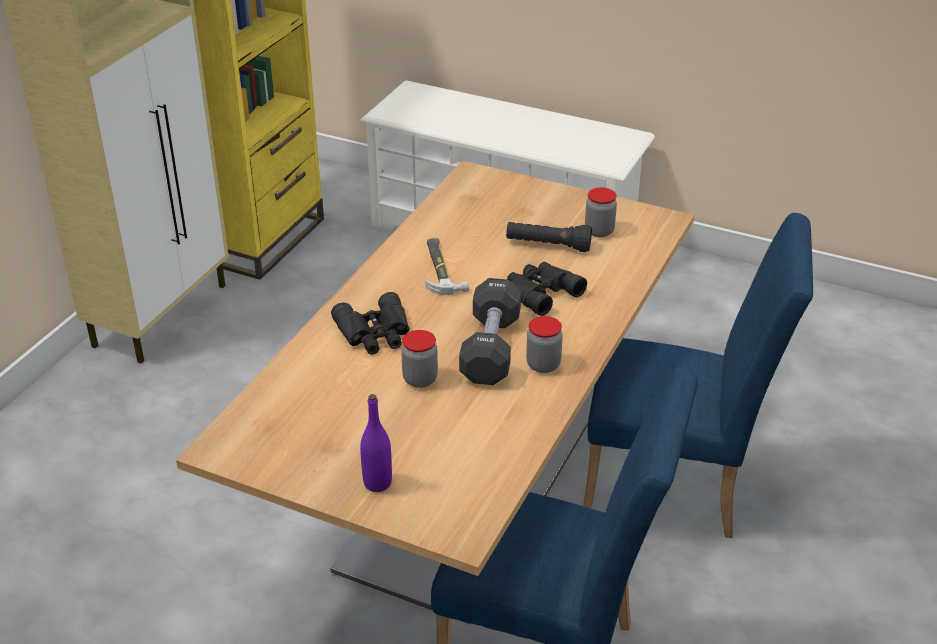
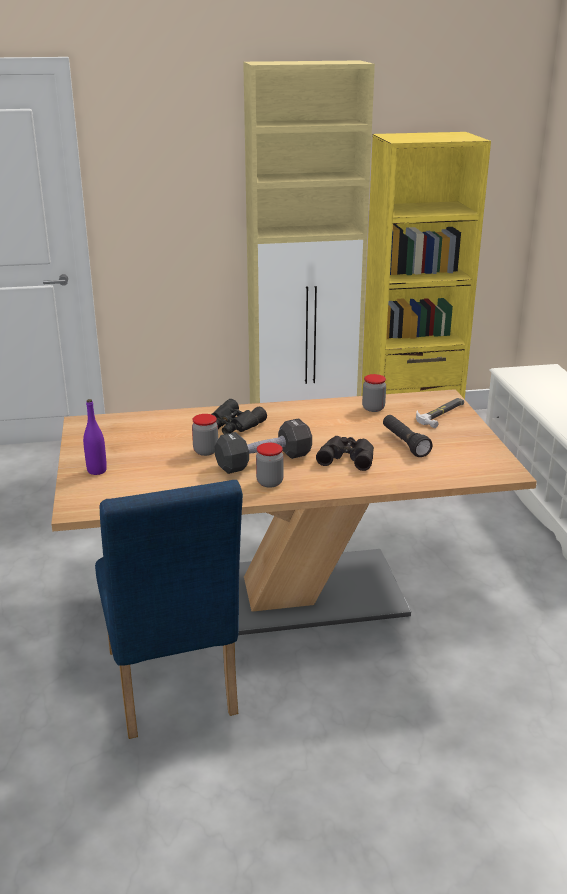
camera: 55 degrees right, 10 degrees down
hammer [425,238,469,295] -> hammer moved to [416,398,464,428]
blue chair [583,213,813,538] -> none
jar [585,187,617,237] -> jar moved to [362,374,386,412]

